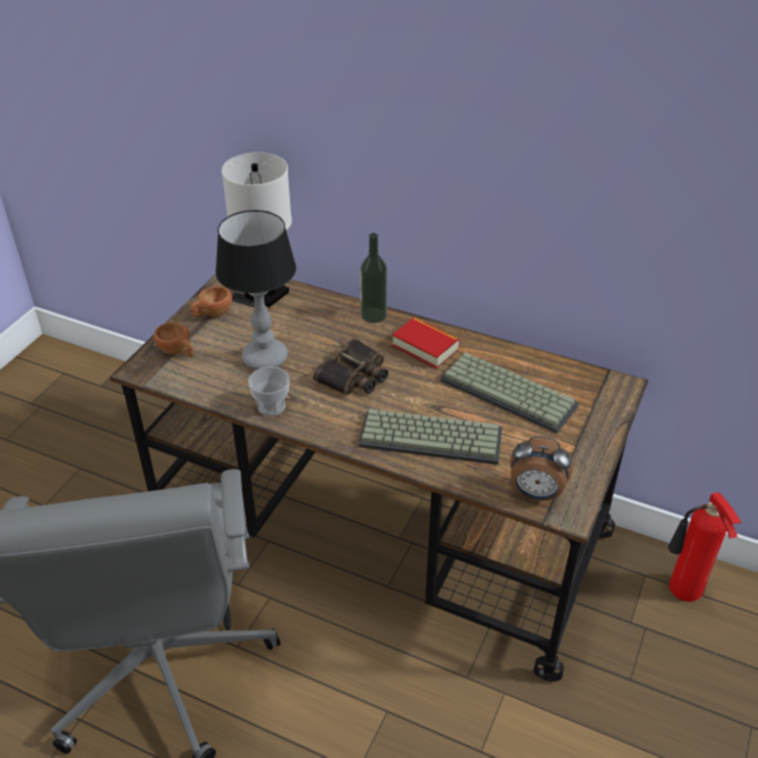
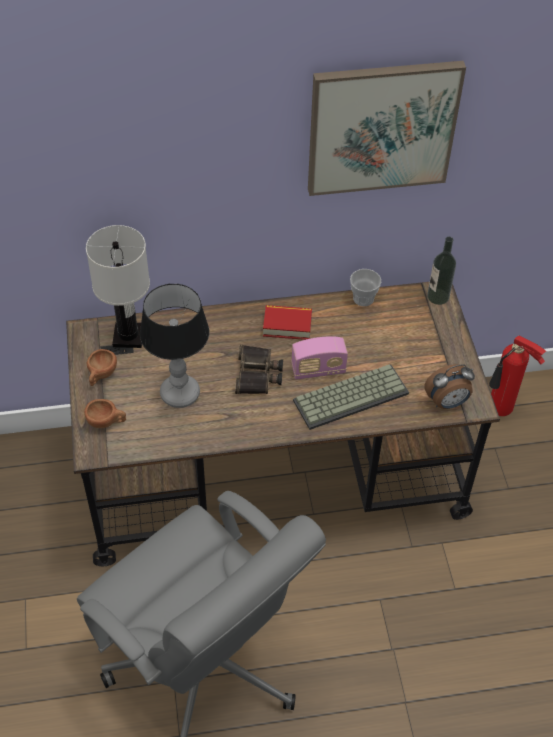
camera: 35 degrees left, 10 degrees up
cup [248,367,290,416] -> cup moved to [350,269,381,306]
bottle [360,233,387,323] -> bottle moved to [427,237,456,305]
keyboard [440,352,579,433] -> none
none -> radio [291,336,348,380]
none -> picture [308,61,466,196]

